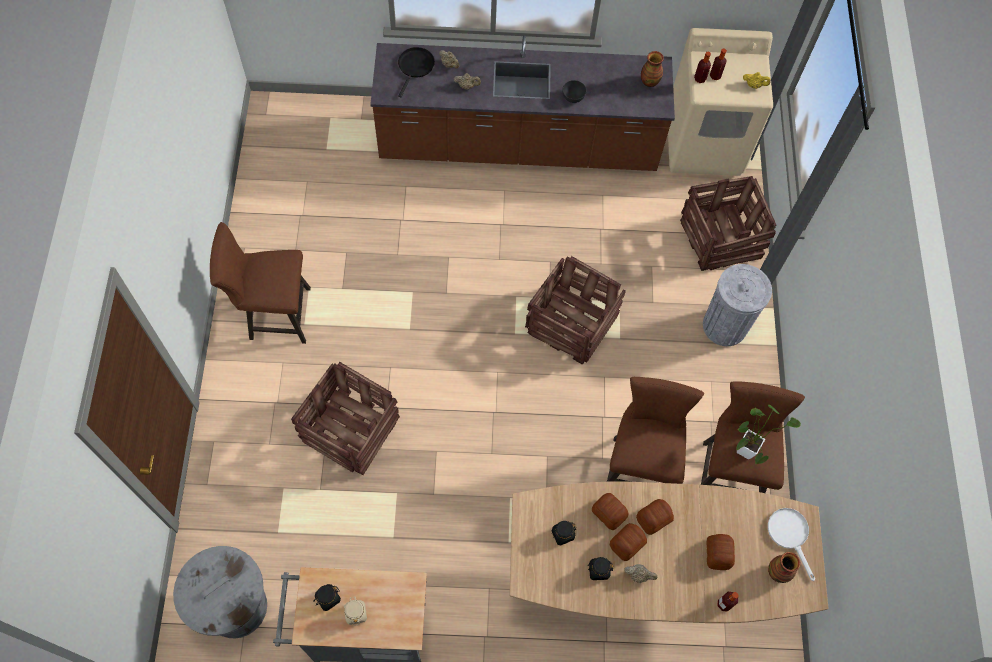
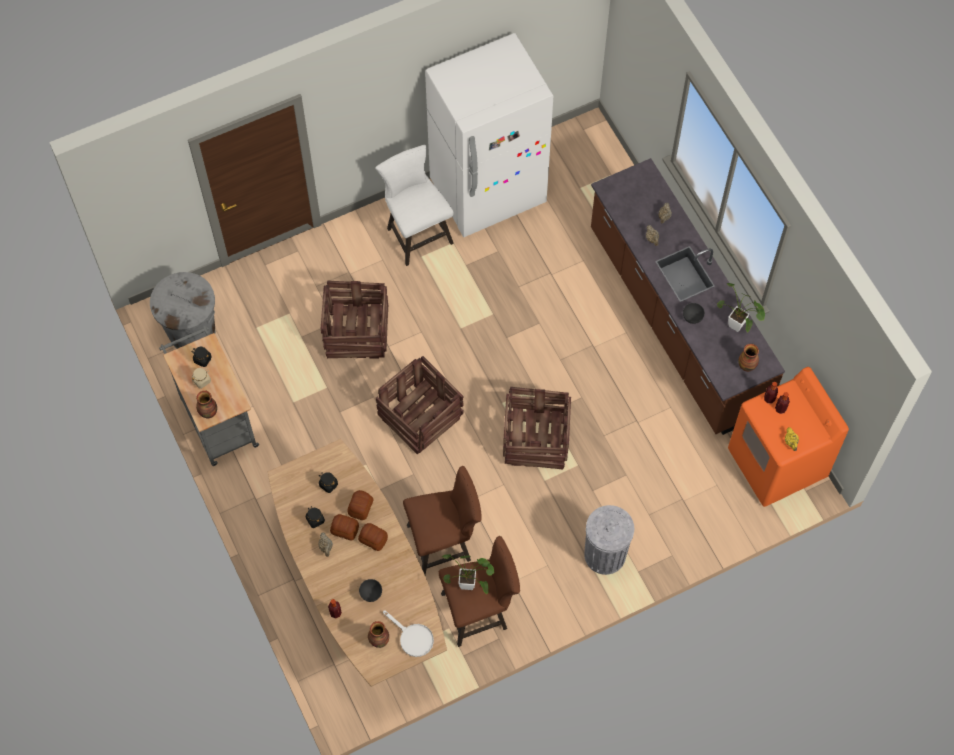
camera: 65 degrees right, 0 degrees up
brown stool [210,222,311,344] -> white stool [375,145,454,266]
black frying pan [398,47,435,97] -> none
beige washing machine [668,28,773,176] -> orange washing machine [728,367,849,507]
crate [680,176,776,271] -> crate moved to [376,356,464,454]
bread [707,534,735,570] -> grey bowl [359,579,382,602]
white frying pan [768,508,815,582] -> white frying pan turned 90 degrees clockwise [383,611,434,657]
none -> vase [196,390,217,419]
none -> white fridge [425,33,553,237]
none -> potted plant [717,283,765,332]

